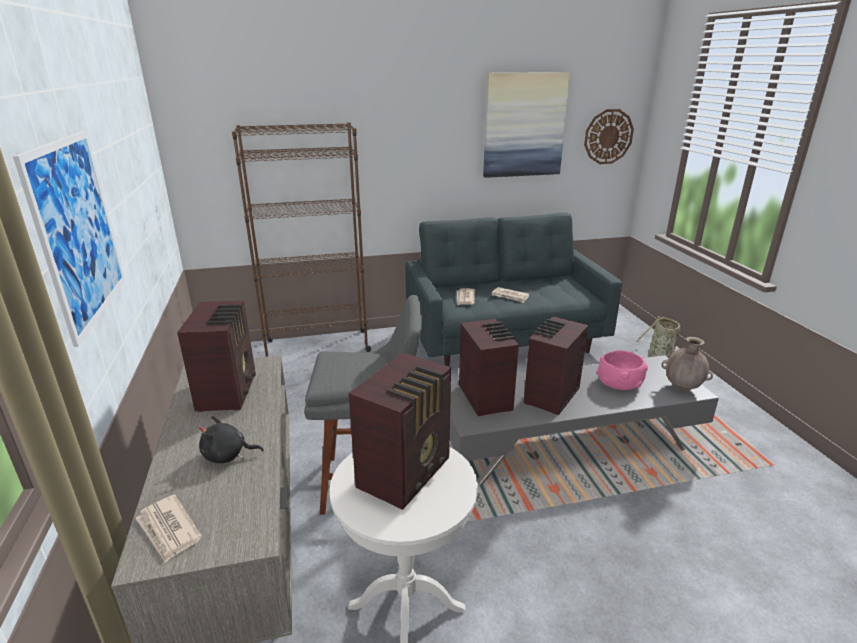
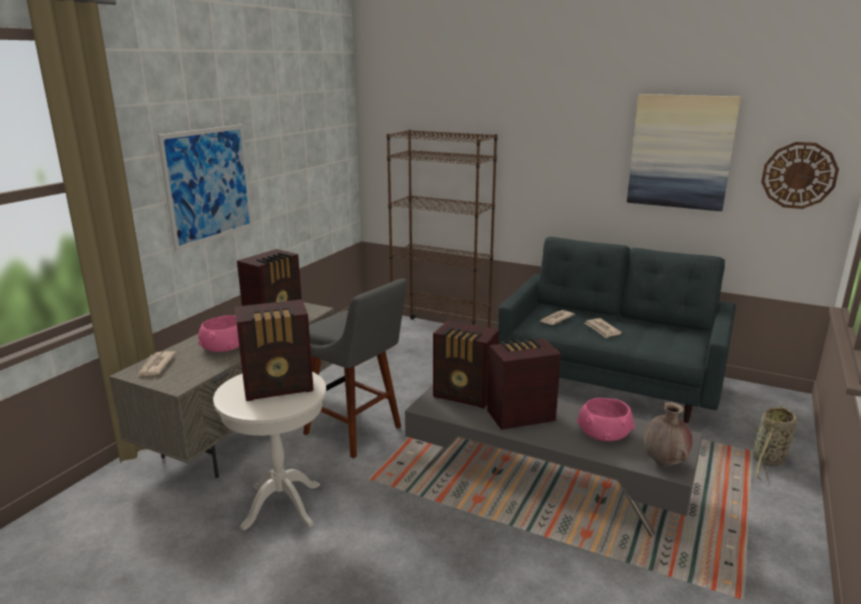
camera: 40 degrees right, 5 degrees down
black plush toy [198,416,264,463] -> pink bowl [198,315,239,352]
radio [459,319,519,416] -> radio turned 90 degrees clockwise [433,321,499,408]

